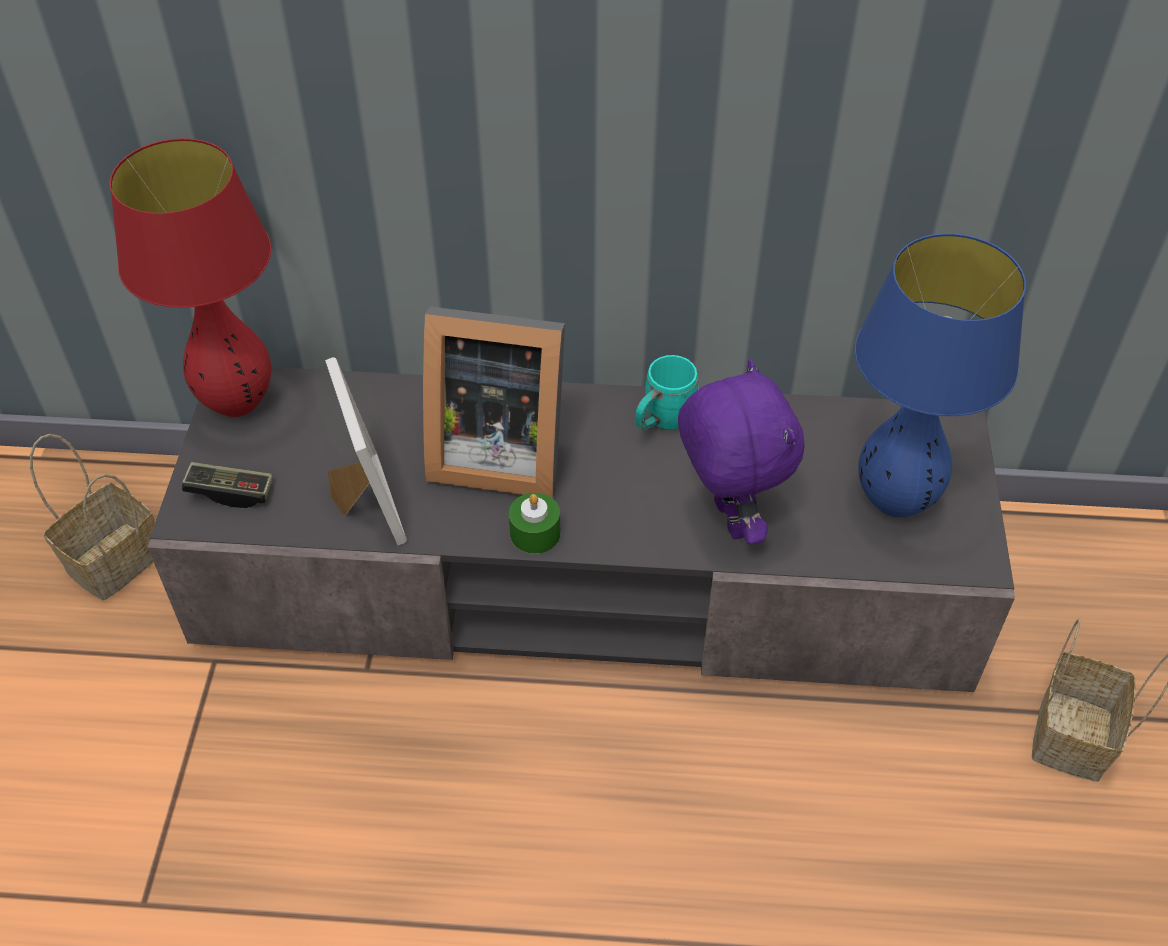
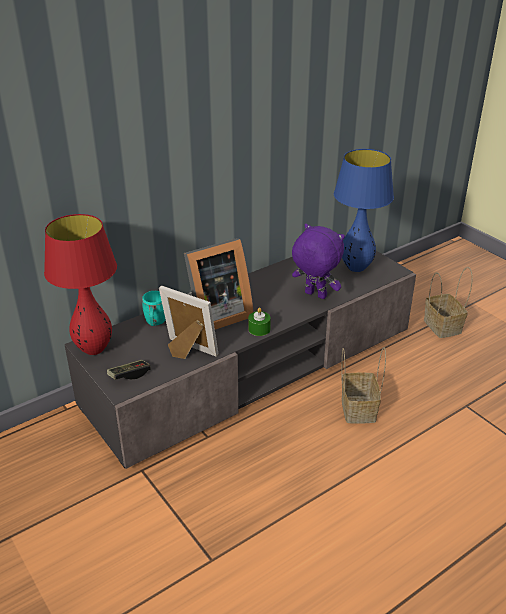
camera: 40 degrees left, 15 degrees down
basket [30,434,155,601] -> basket moved to [342,347,386,424]
turquoise mug [635,355,698,430] -> turquoise mug moved to [142,291,166,326]

